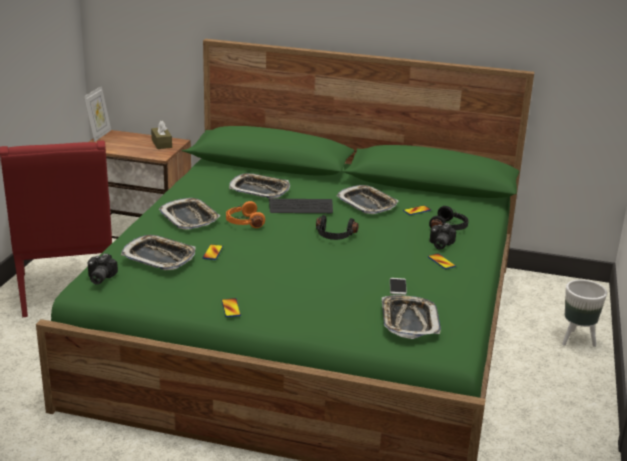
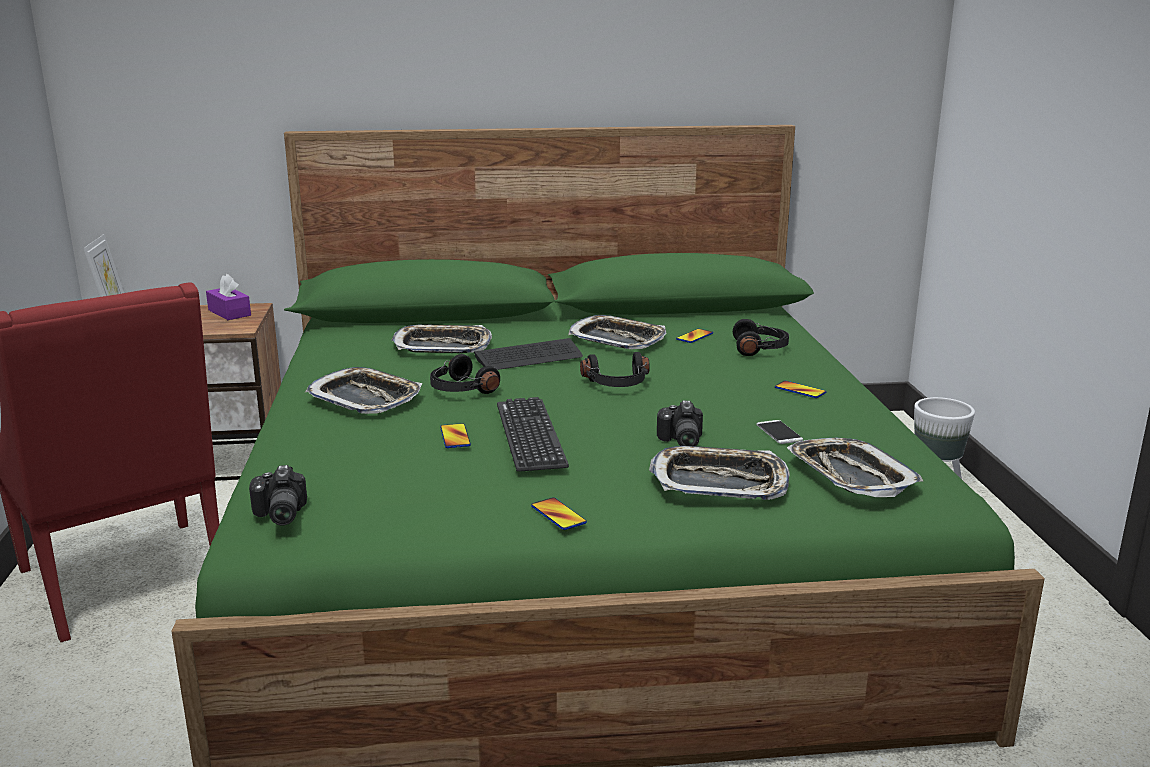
camera: 20 degrees left, 5 degrees down
tray [121,235,195,270] -> tray moved to [649,446,790,500]
brown tissue box [151,121,172,149] -> purple tissue box [206,274,251,320]
orange headphones [226,201,265,228] -> black headphones [430,354,500,394]
camera [430,223,456,249] -> camera moved to [657,401,703,446]
none -> keyboard [497,397,569,471]

